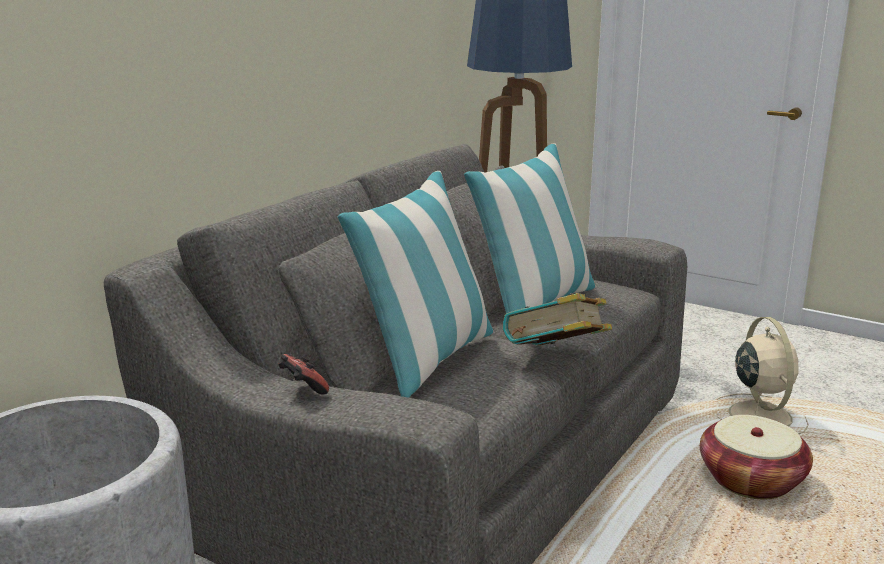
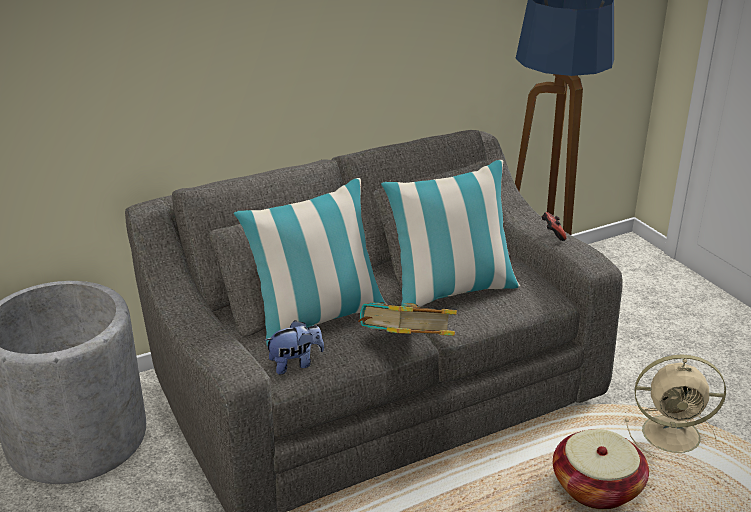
camera: 30 degrees right, 10 degrees up
game controller [278,354,329,395] -> game controller moved to [542,212,567,241]
beige fan [715,317,809,434] -> beige fan turned 75 degrees clockwise [625,354,726,461]
none -> plush toy [264,320,324,375]

